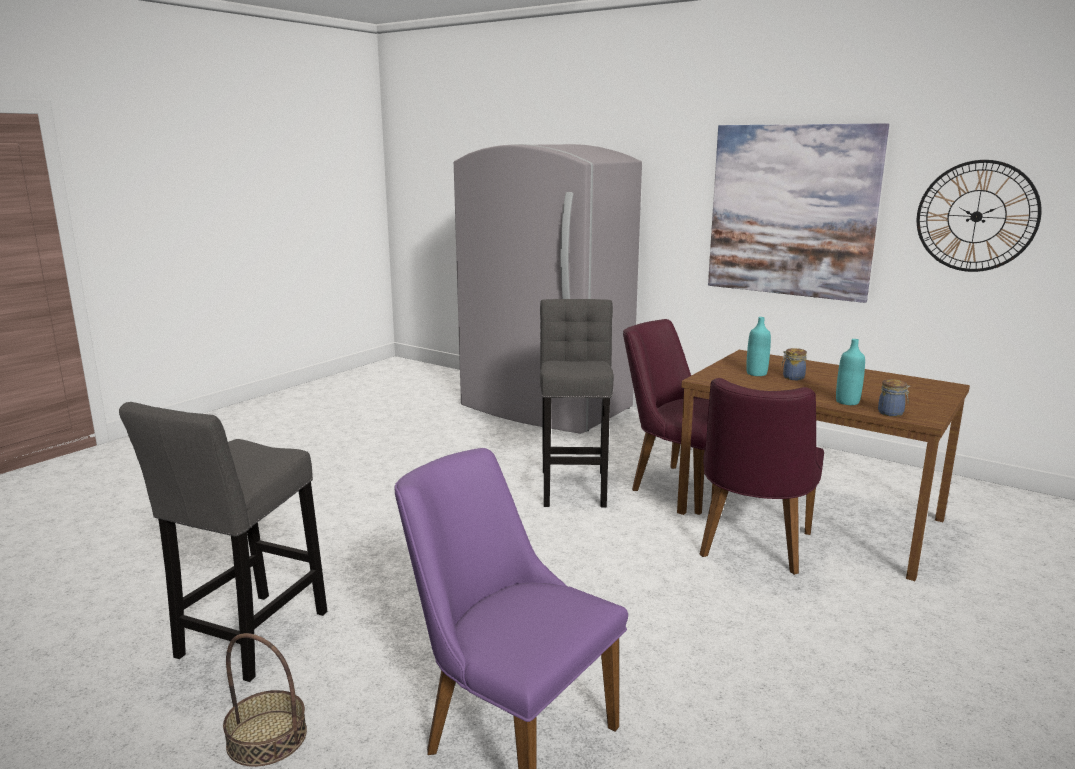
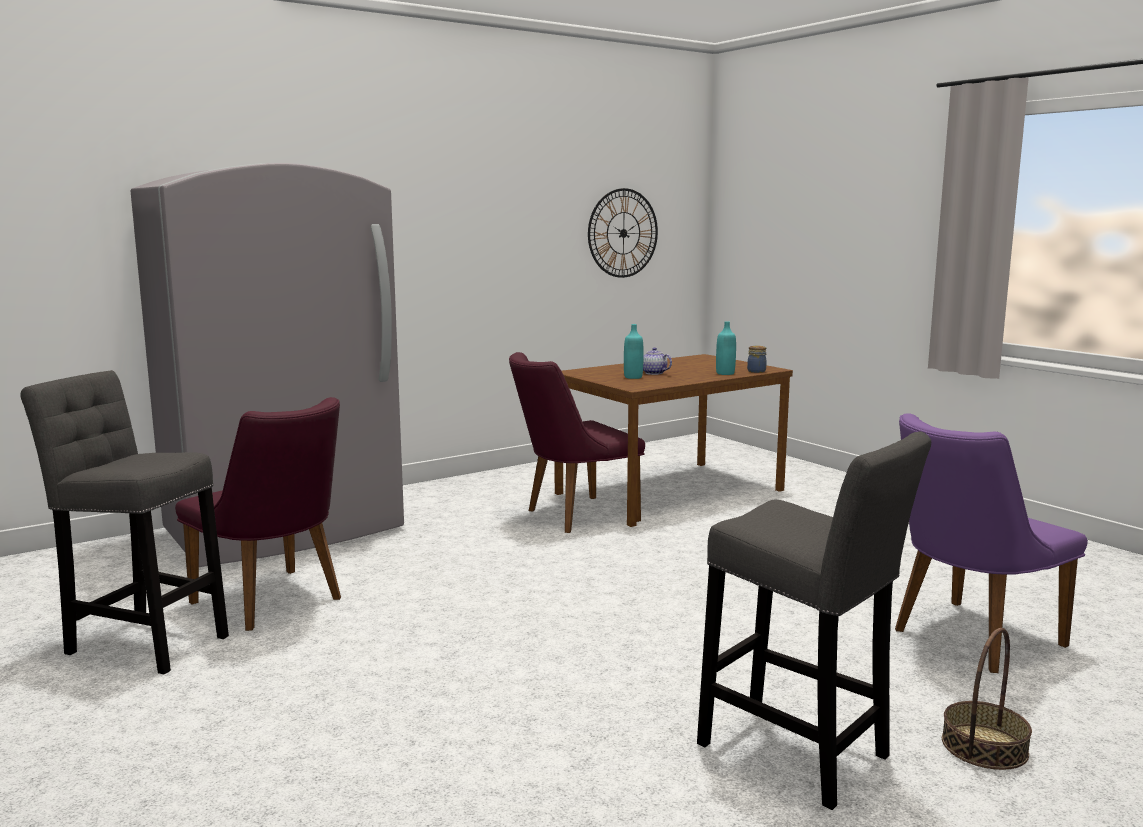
camera: 70 degrees left, 5 degrees down
grey stool [540,299,614,507] -> grey stool moved to [20,370,229,674]
purple chair [699,378,824,575] -> purple chair moved to [175,397,341,631]
picture [708,123,889,303] -> none
jar [781,348,807,380] -> teapot [643,348,672,375]

